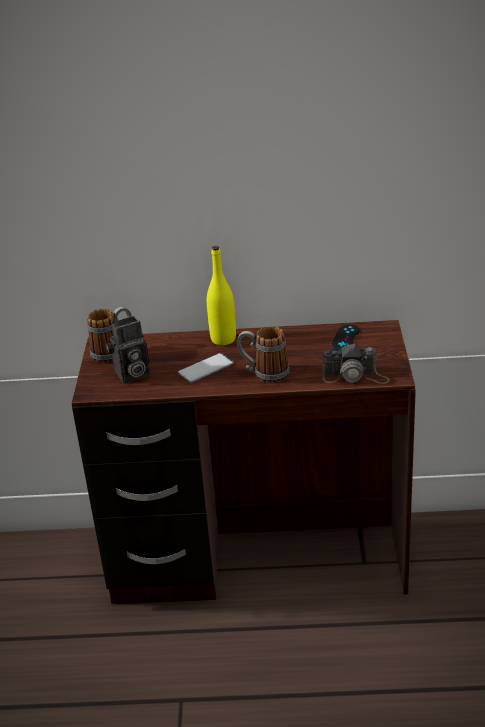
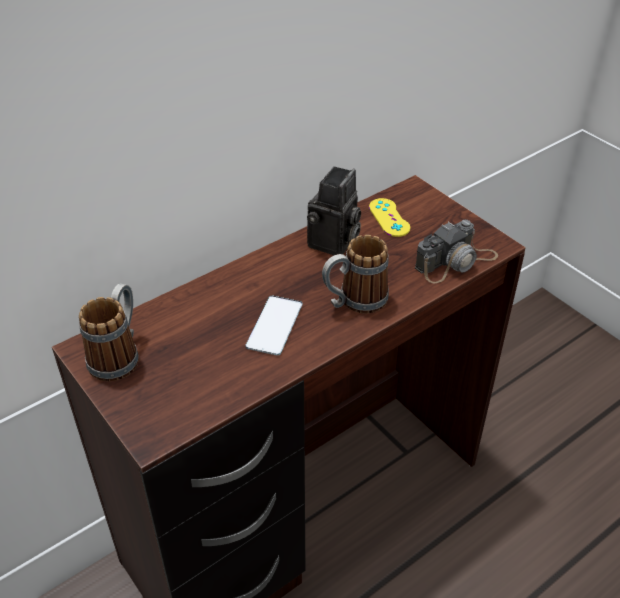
camera: 40 degrees left, 10 degrees up
camera [106,316,150,384] -> camera moved to [307,166,361,255]
yellow bottle [207,246,236,345] -> none
black game controller [331,325,360,350] -> yellow game controller [369,198,410,237]

